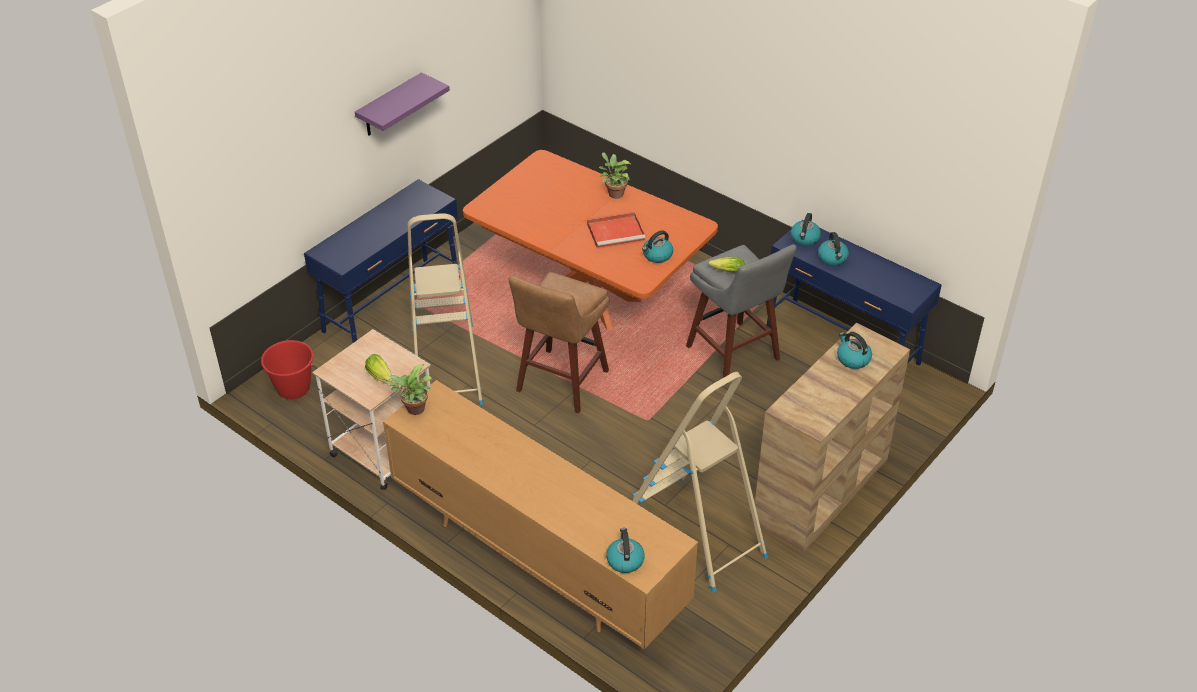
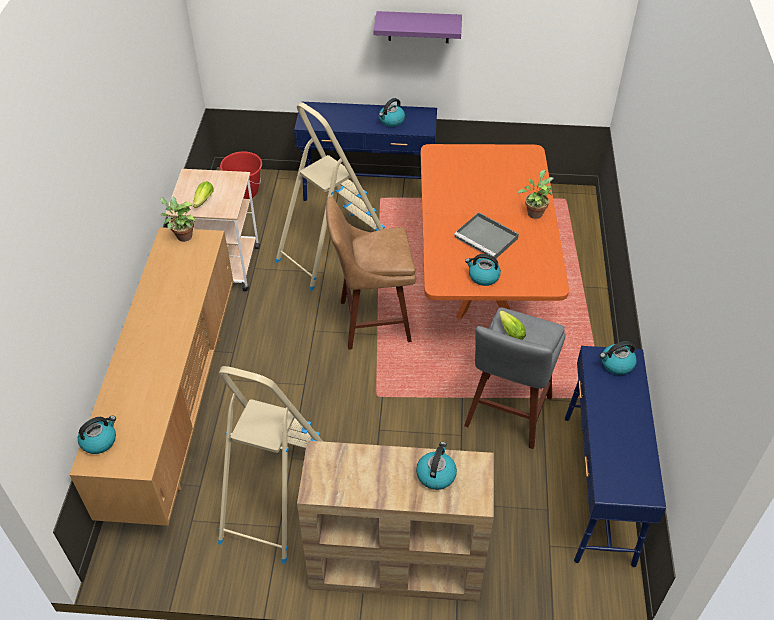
camera: 55 degrees right, 5 degrees up
red tray [587,212,645,249] -> grey tray [454,212,519,258]
kettle [818,232,849,266] -> kettle moved to [379,98,405,127]

